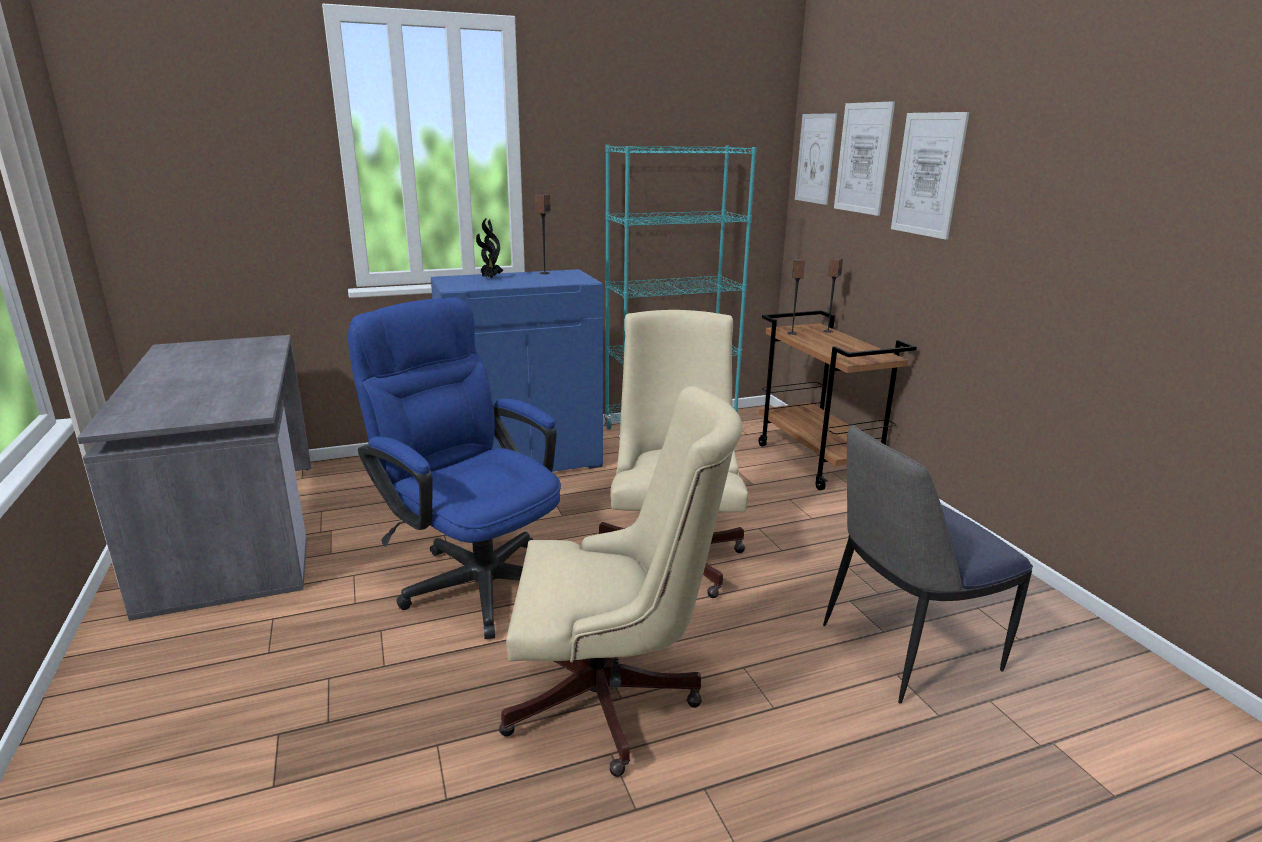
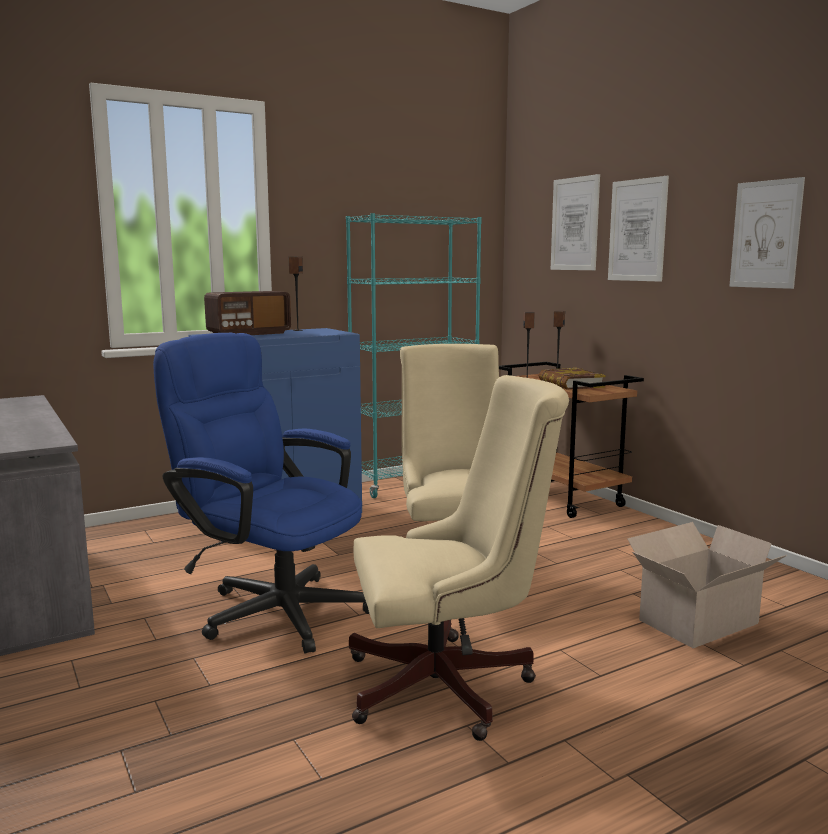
camera: 10 degrees left, 10 degrees down
potted plant [476,219,503,278] -> radio [204,291,291,335]
picture [795,113,837,205] -> picture moved to [729,177,805,289]
chair [823,425,1033,704] -> cardboard box [627,522,787,648]
none -> book [538,368,606,390]

